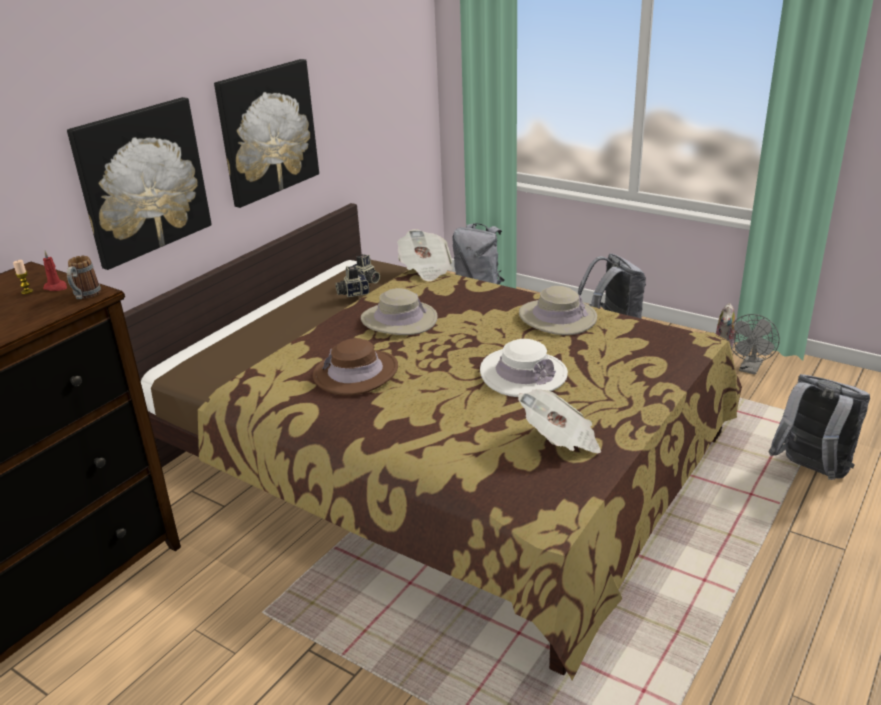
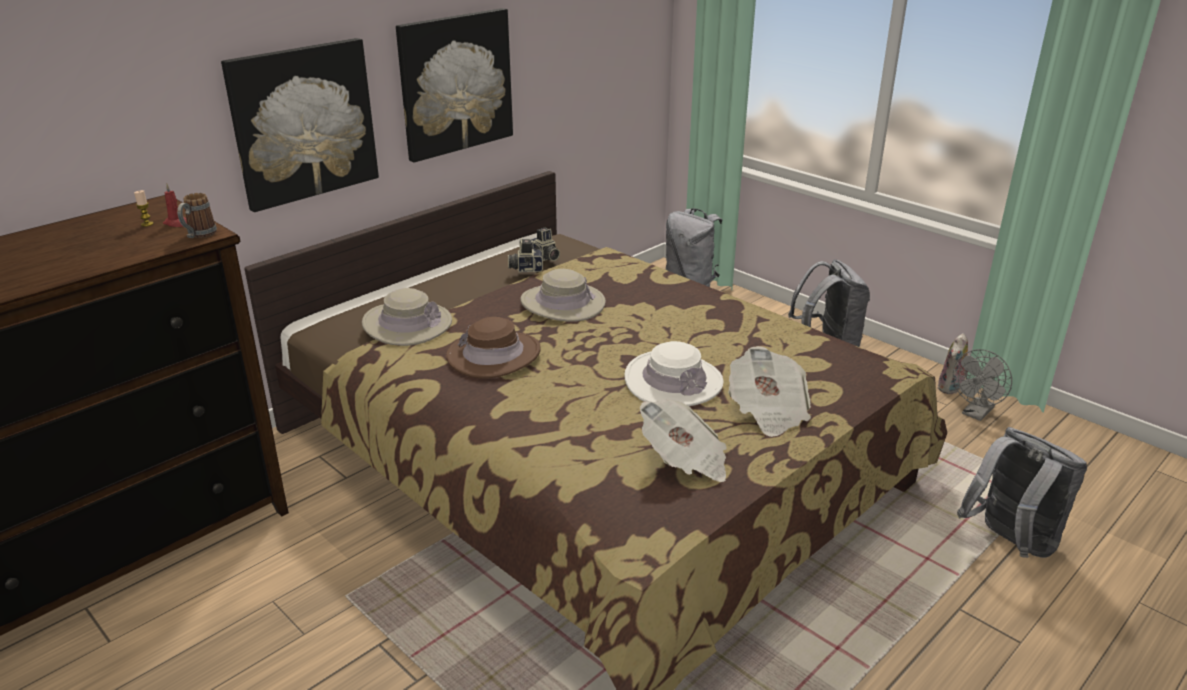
camera: 10 degrees right, 0 degrees up
newspaper [397,229,453,281] -> newspaper moved to [728,346,811,437]
beige hat [519,286,597,335] -> beige hat moved to [362,288,452,346]

